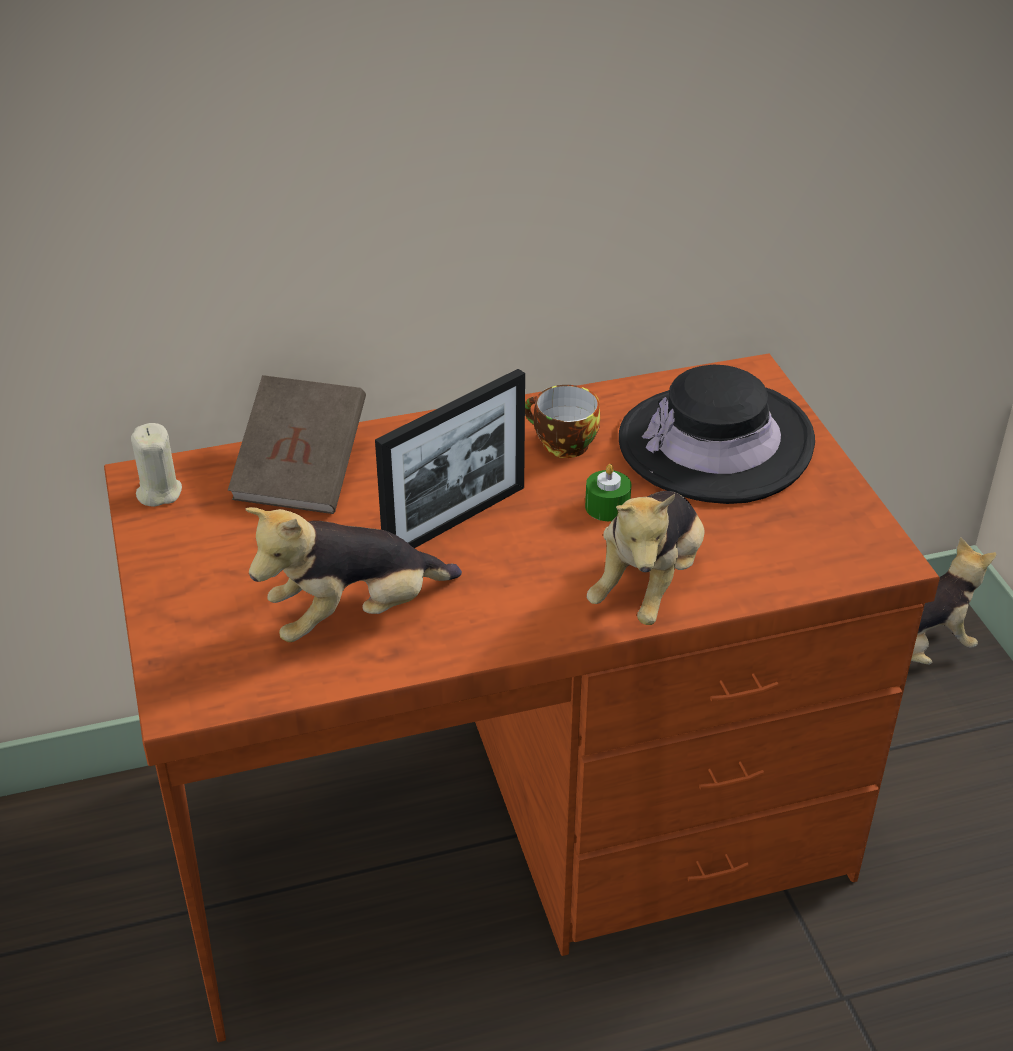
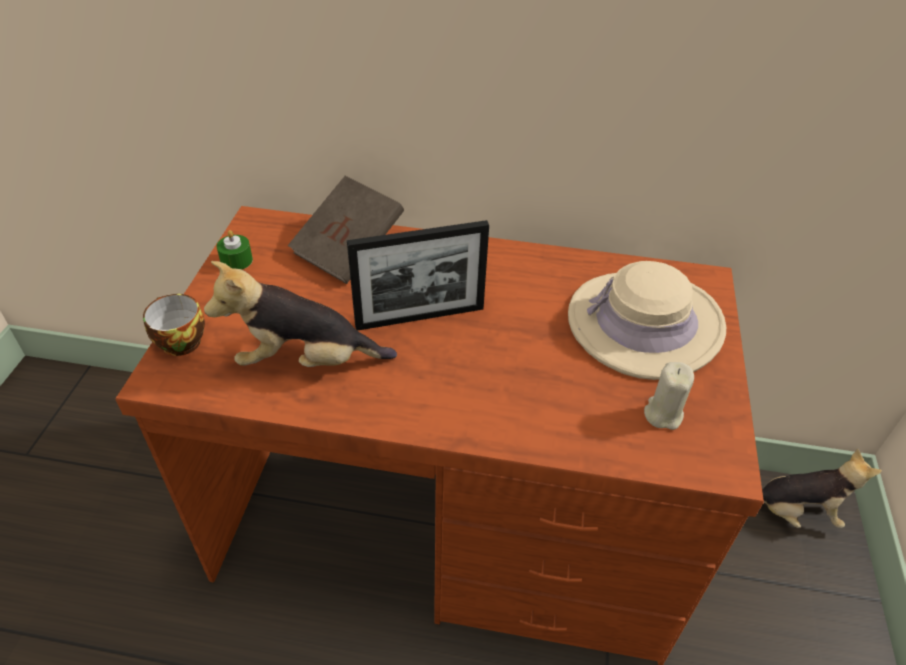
camera: 25 degrees right, 5 degrees up
beige candle [131,423,182,507] -> beige candle moved to [644,362,694,430]
cup [525,385,600,458] -> cup moved to [143,294,205,356]
green candle [585,464,631,521] -> green candle moved to [217,230,253,269]
plush toy [587,491,704,625] -> none
black hat [619,365,815,504] -> beige hat [568,261,726,380]

